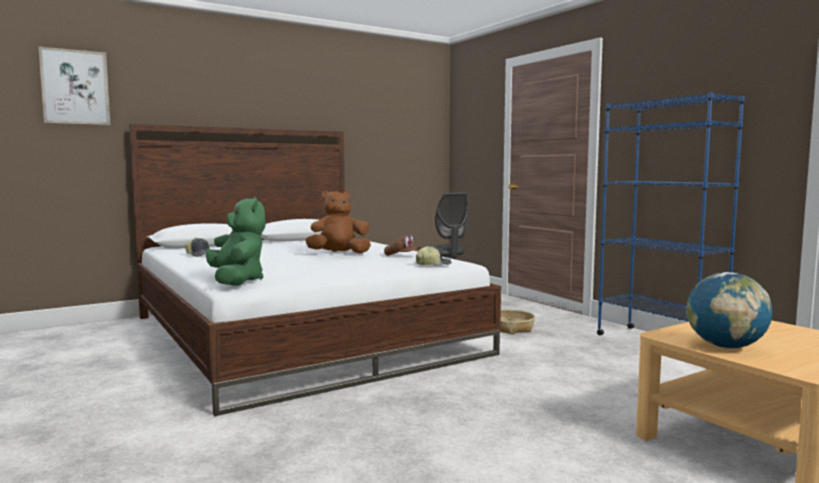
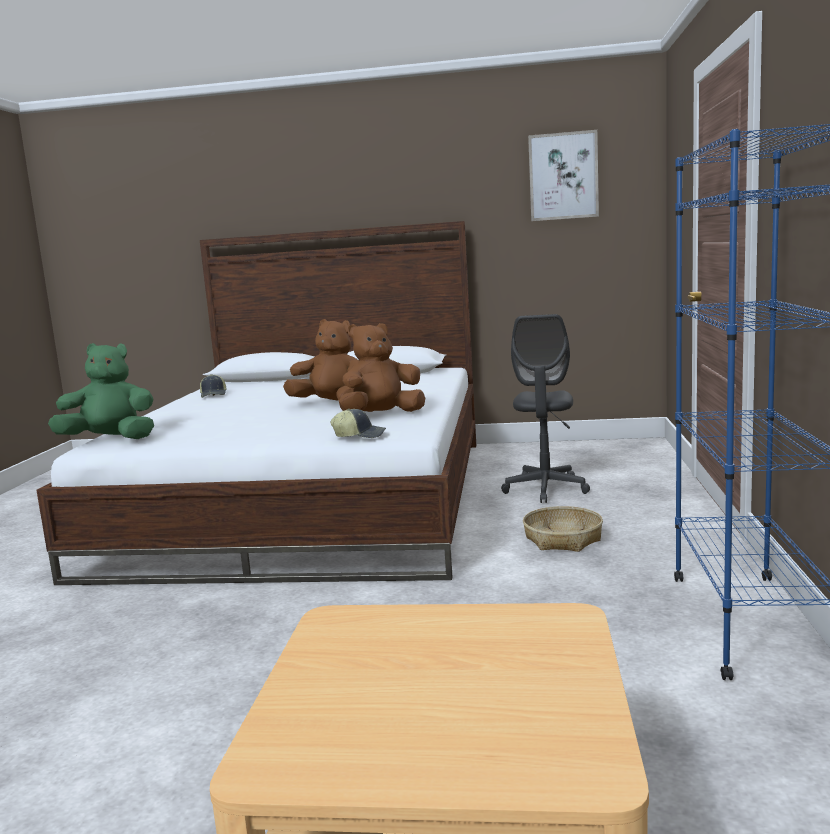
camera: 40 degrees right, 5 degrees up
picture [38,47,110,125] -> picture moved to [528,130,599,221]
green plush toy [206,197,266,286] -> green plush toy turned 105 degrees counterclockwise [48,343,154,439]
brown cap [384,234,421,256] -> brown plush toy [339,323,425,412]
globe [686,272,772,349] -> none

